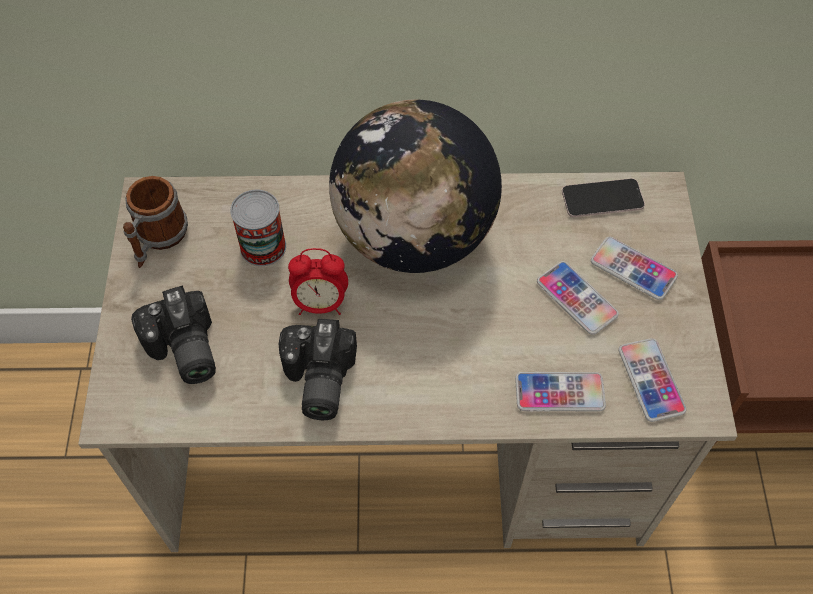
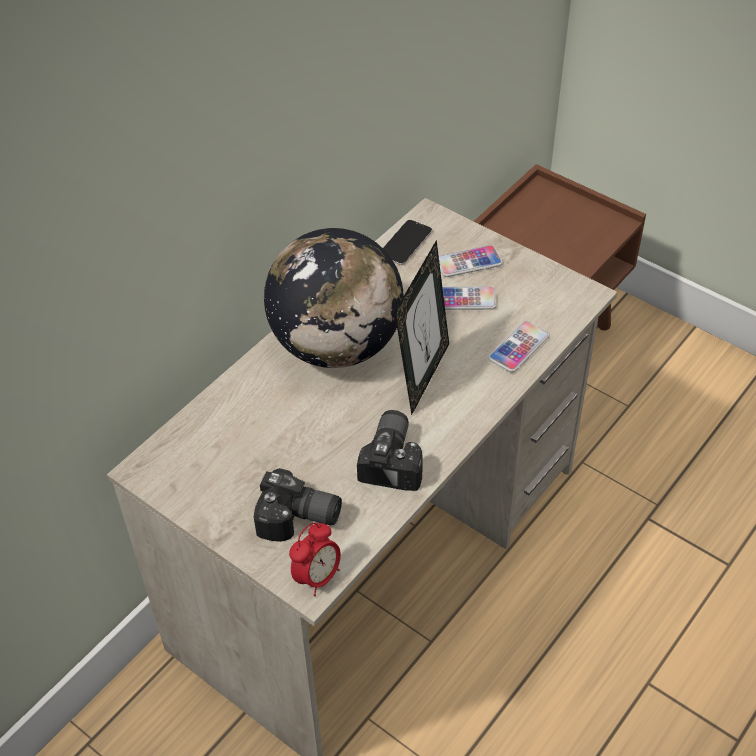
camera: 50 degrees left, 10 degrees down
mug [123,176,188,268] -> none
can [230,190,286,266] -> none
camera [279,319,357,420] -> camera turned 120 degrees counterclockwise [357,410,423,491]
alarm clock [288,248,348,315] -> alarm clock moved to [289,522,341,596]
phone [619,338,686,422] -> none
none -> picture frame [395,240,449,415]

